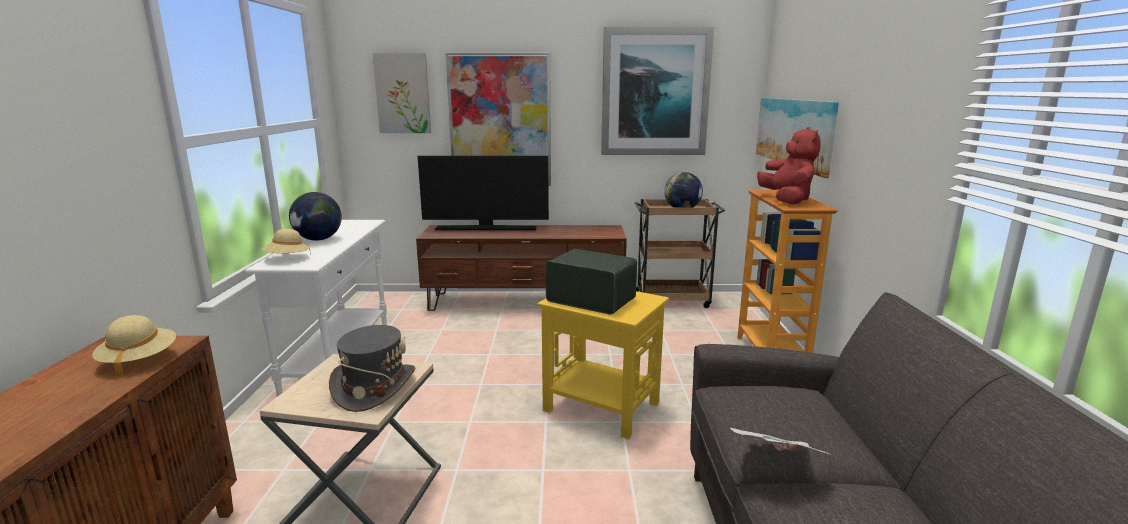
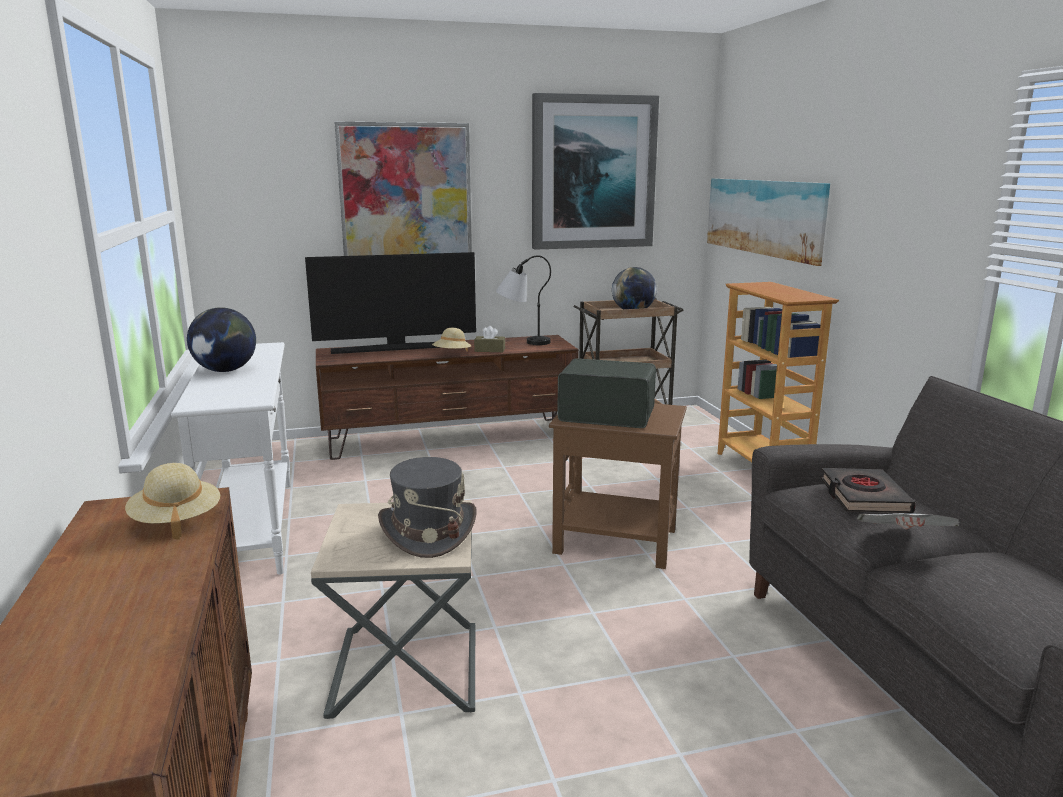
camera: 15 degrees left, 0 degrees up
beige hat [262,229,311,254] -> beige hat moved to [432,328,472,351]
picture [372,53,431,133] -> none
yellow side table [537,291,669,439] -> brown side table [549,403,687,569]
red plush toy [757,127,821,204] -> none
none -> brown tissue box [474,326,505,352]
none -> table lamp [496,255,551,345]
none -> black book [821,468,916,513]

